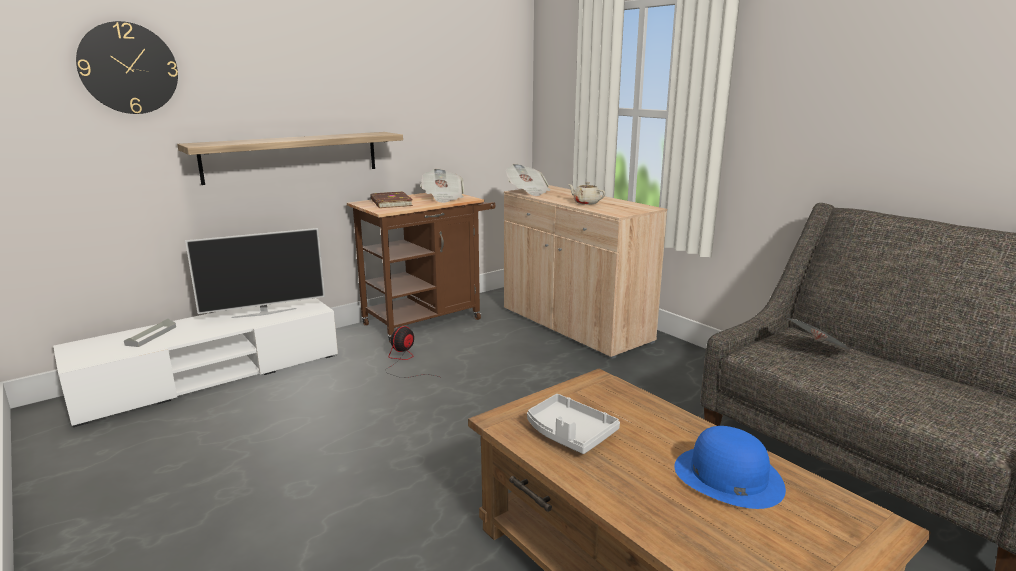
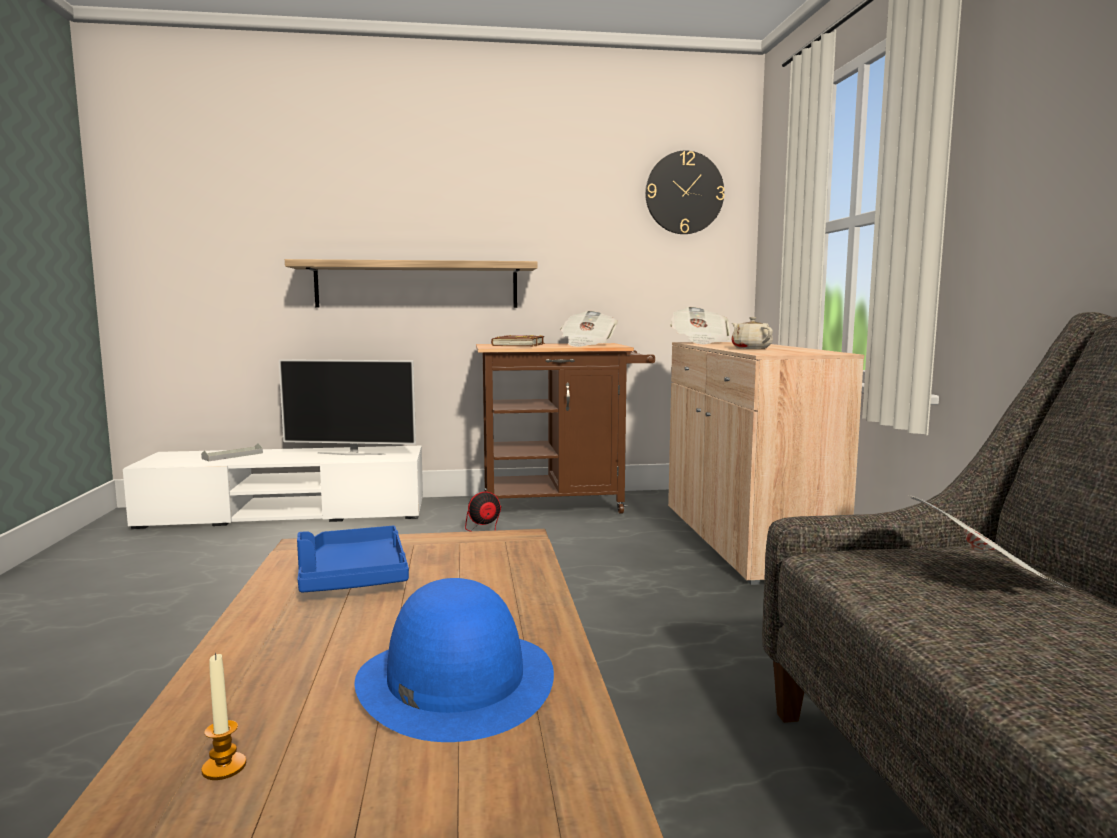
camera: 30 degrees right, 10 degrees down
wall clock [76,21,178,114] -> wall clock moved to [645,151,724,234]
grey tray [527,394,620,454] -> blue tray [297,526,409,593]
none -> candle [201,653,246,780]

